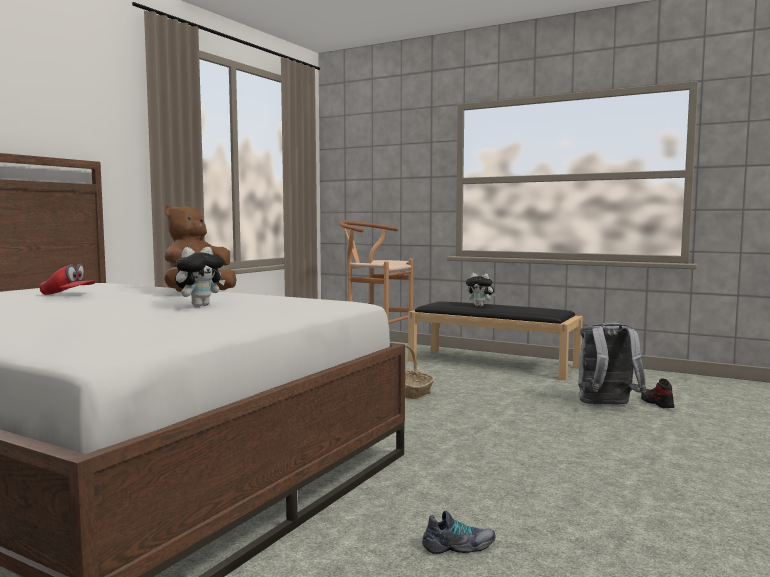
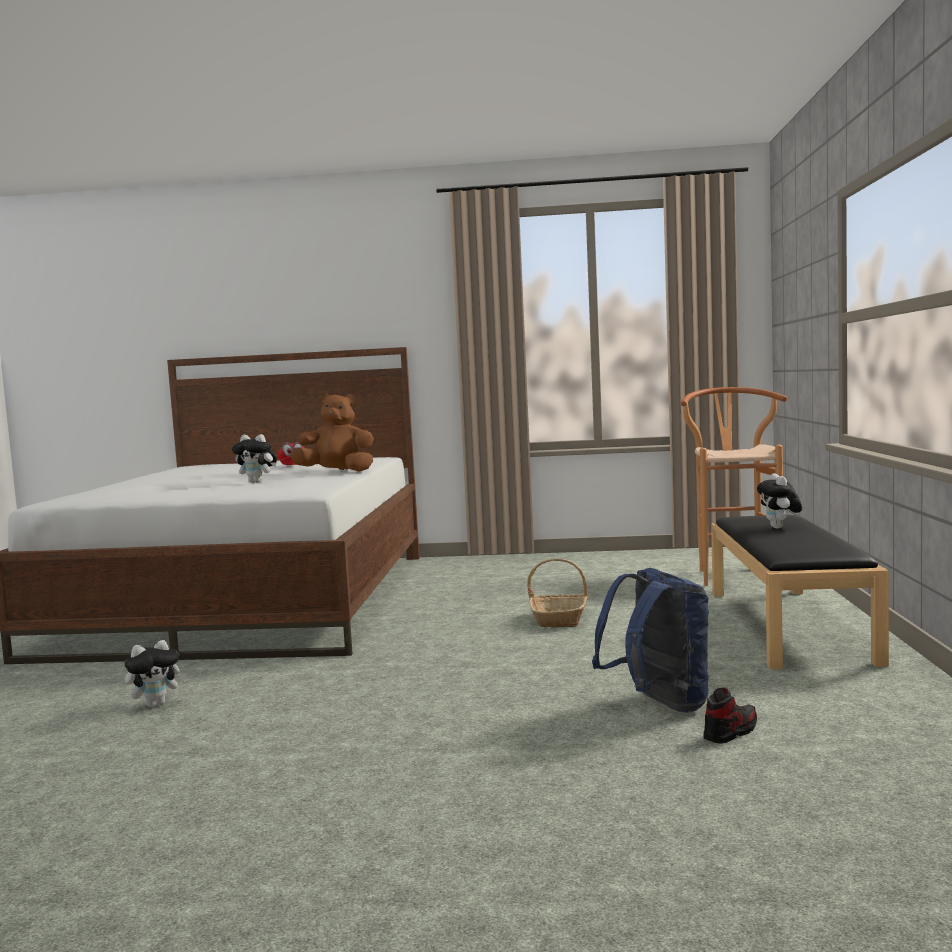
camera: 65 degrees right, 0 degrees up
shoe [422,511,495,554] -> plush toy [125,640,187,707]
grey backpack [578,321,647,405] -> blue backpack [592,568,709,713]

